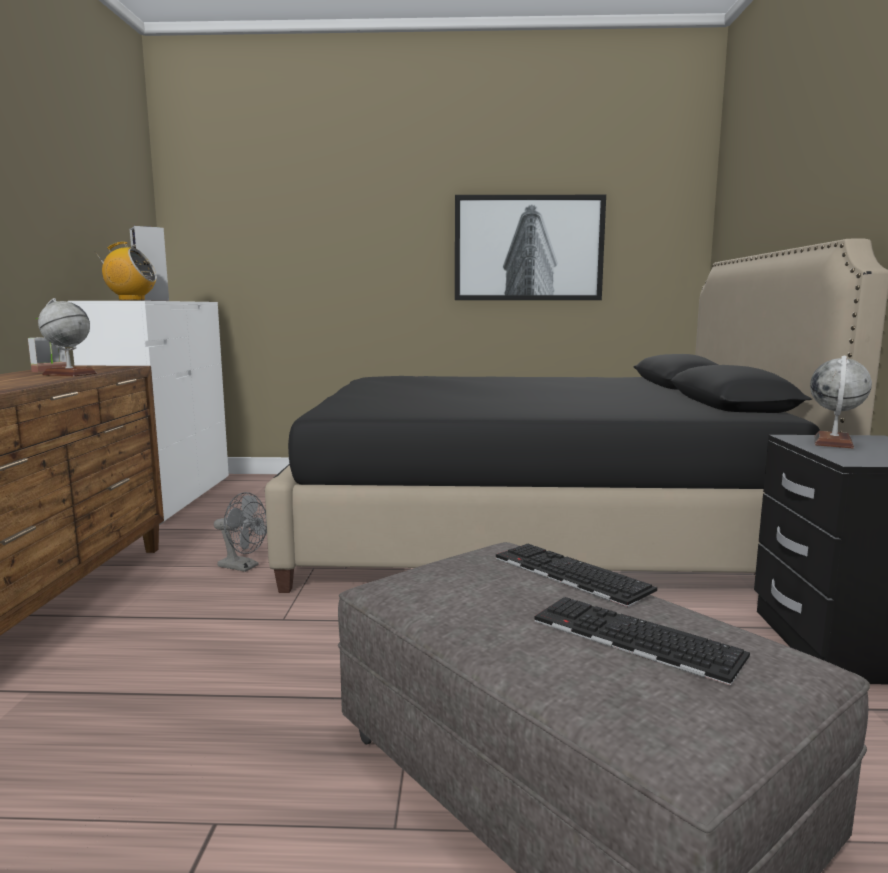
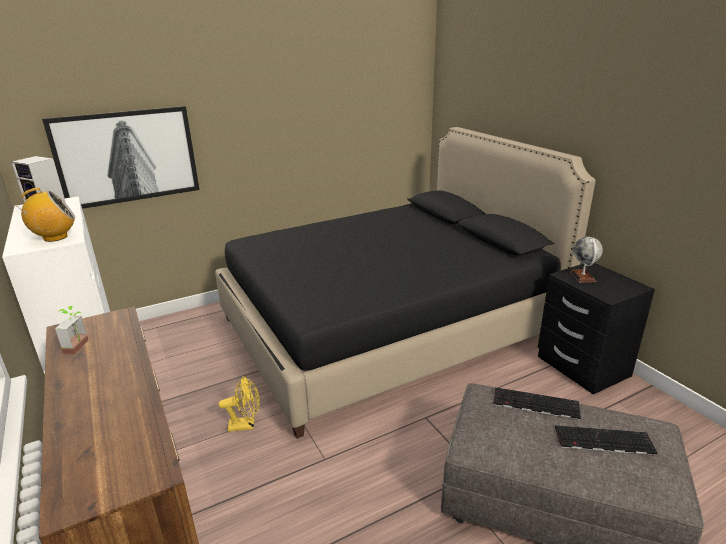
camera: 30 degrees left, 15 degrees up
globe [38,298,97,376] -> none
grey fan [214,492,267,572] -> yellow fan [218,376,260,432]
picture [455,195,606,300] -> picture moved to [42,106,200,209]

